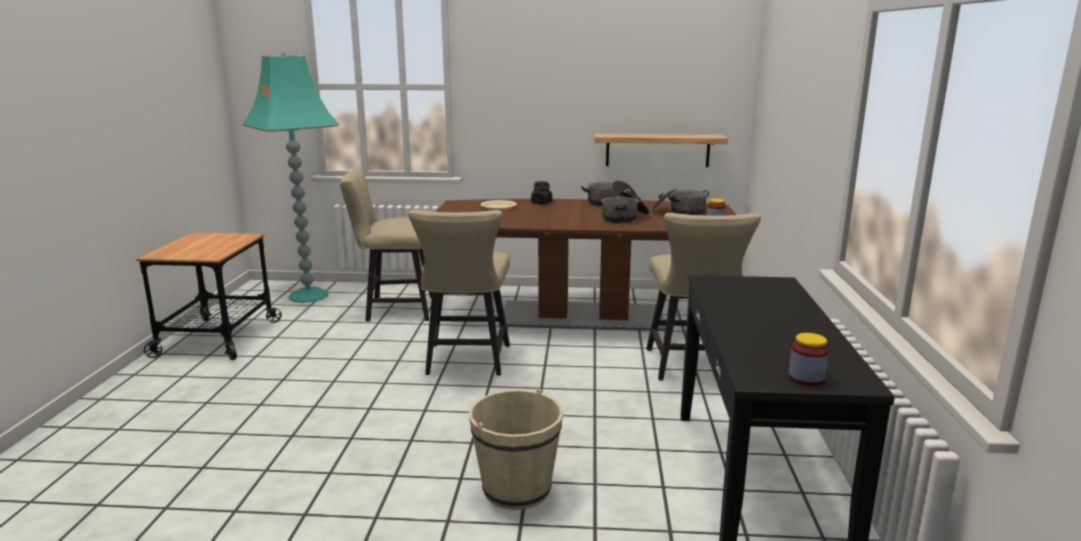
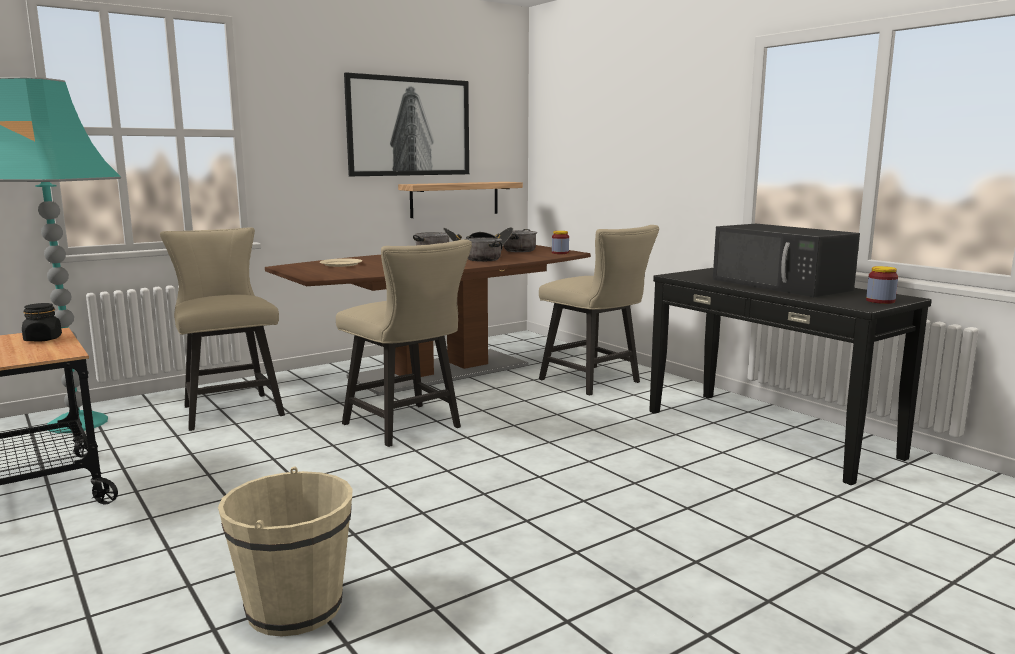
camera: 40 degrees left, 5 degrees down
beige chair [340,168,432,321] -> beige chair turned 105 degrees clockwise [160,227,285,431]
beige bucket [469,389,563,510] -> beige bucket moved to [218,467,353,637]
black jar [531,181,552,204] -> black jar moved to [22,303,62,342]
none -> picture [344,72,469,176]
none -> black microwave [713,224,860,297]

